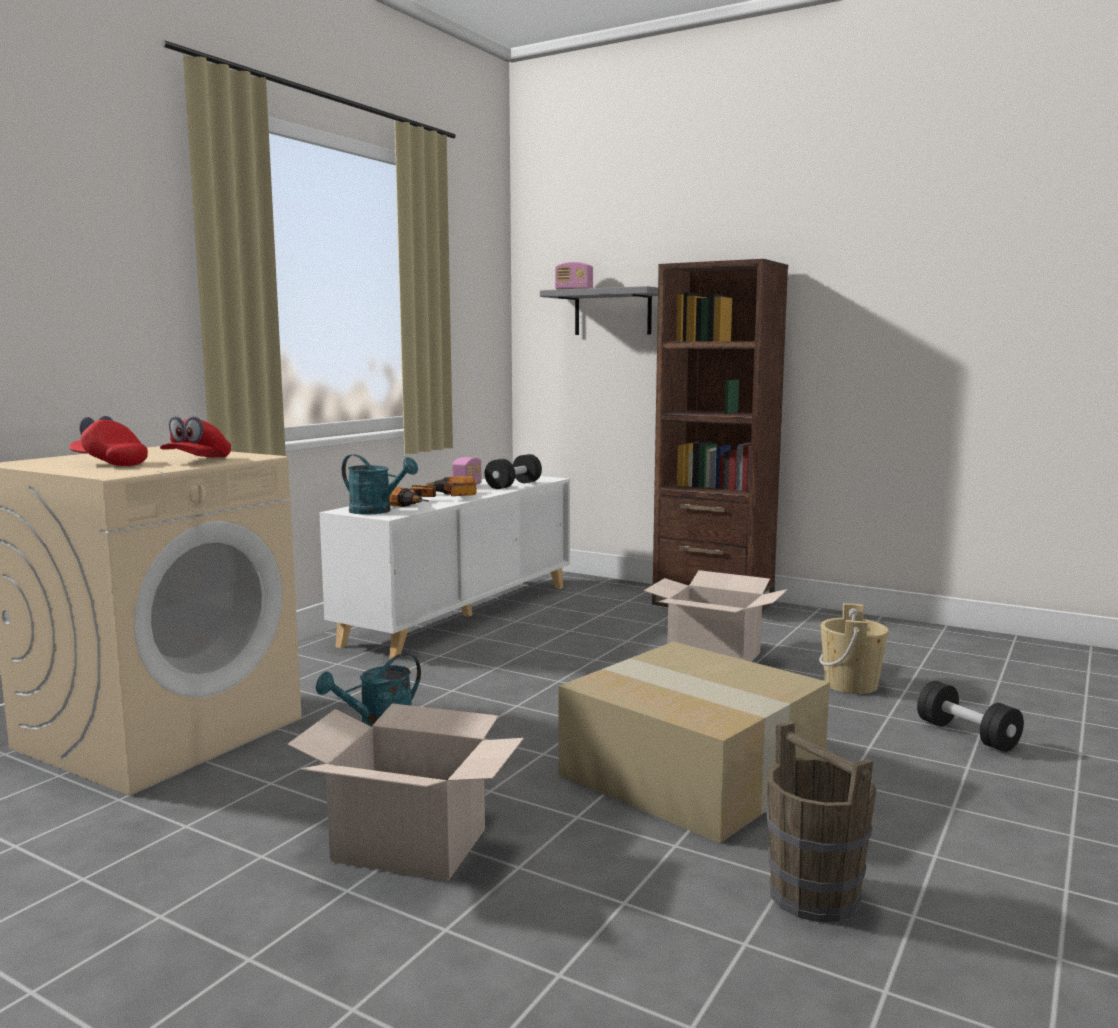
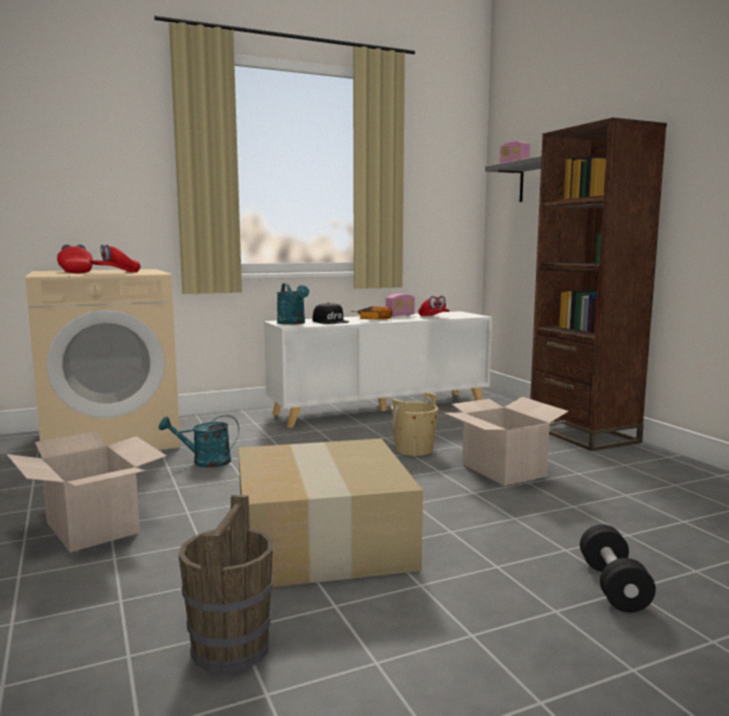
camera: 35 degrees right, 0 degrees up
power drill [389,485,436,507] -> black cap [312,303,349,324]
black dumbbell [485,454,542,489] -> red cap [418,296,450,316]
beige bucket [819,603,889,694] -> beige bucket moved to [391,392,439,456]

